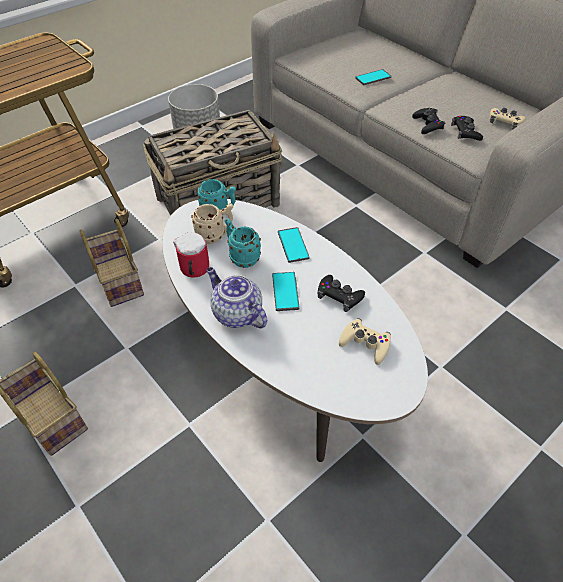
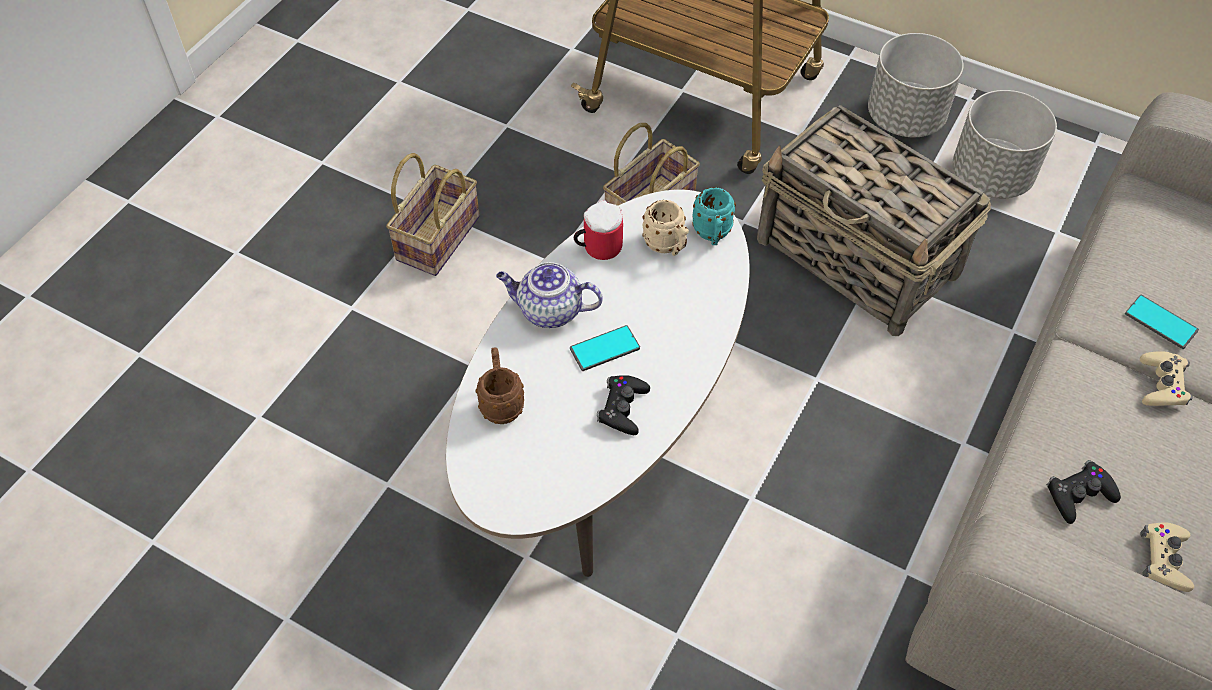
camera: 70 degrees right, 5 degrees up
teapot [206,267,267,328] -> teapot turned 105 degrees counterclockwise [496,262,603,328]
turquoise mug [225,218,261,268] -> none
phone [278,227,310,263] -> none
beige game controller [339,318,391,365] -> beige game controller moved to [1140,351,1193,406]
black game controller [412,108,445,134] -> none
none -> brown mug [476,348,524,424]
none -> grey planter [868,33,964,137]

